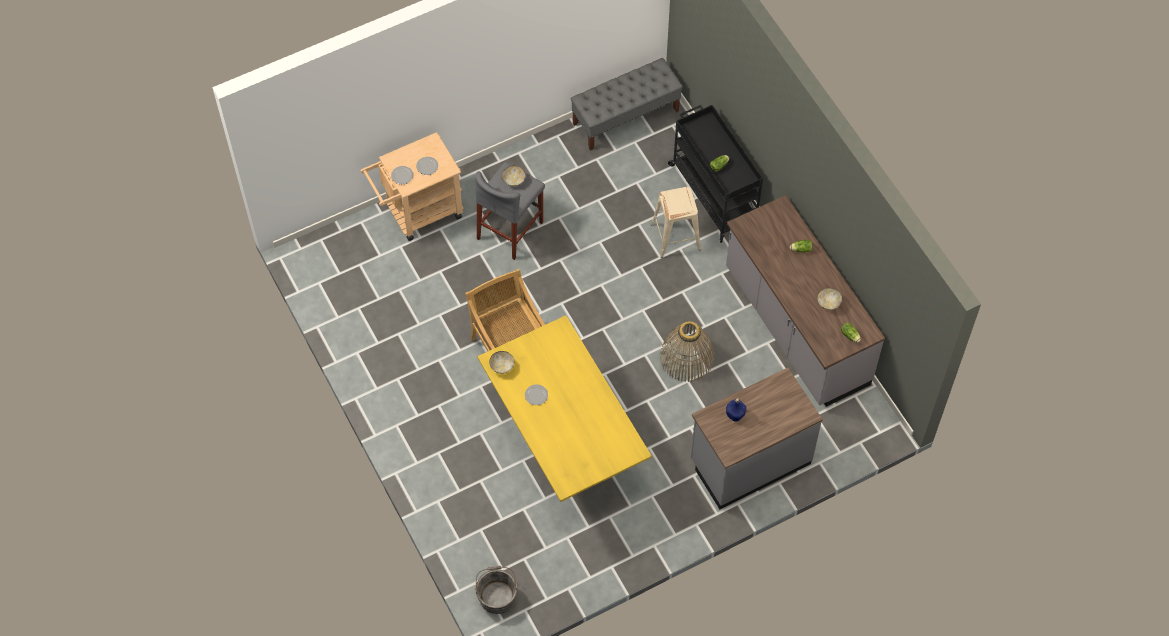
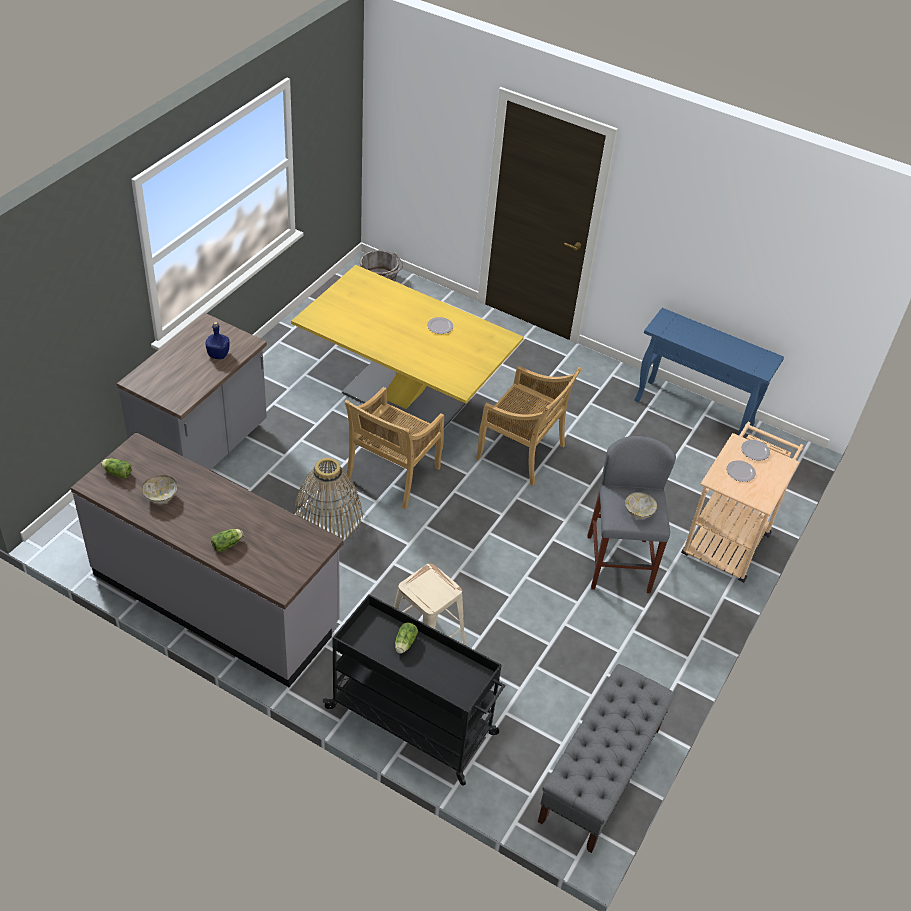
camera: 145 degrees right, 15 degrees down
bowl [489,351,514,374] -> none
none -> beige chair [345,387,444,509]
none -> blue console table [635,308,784,437]

